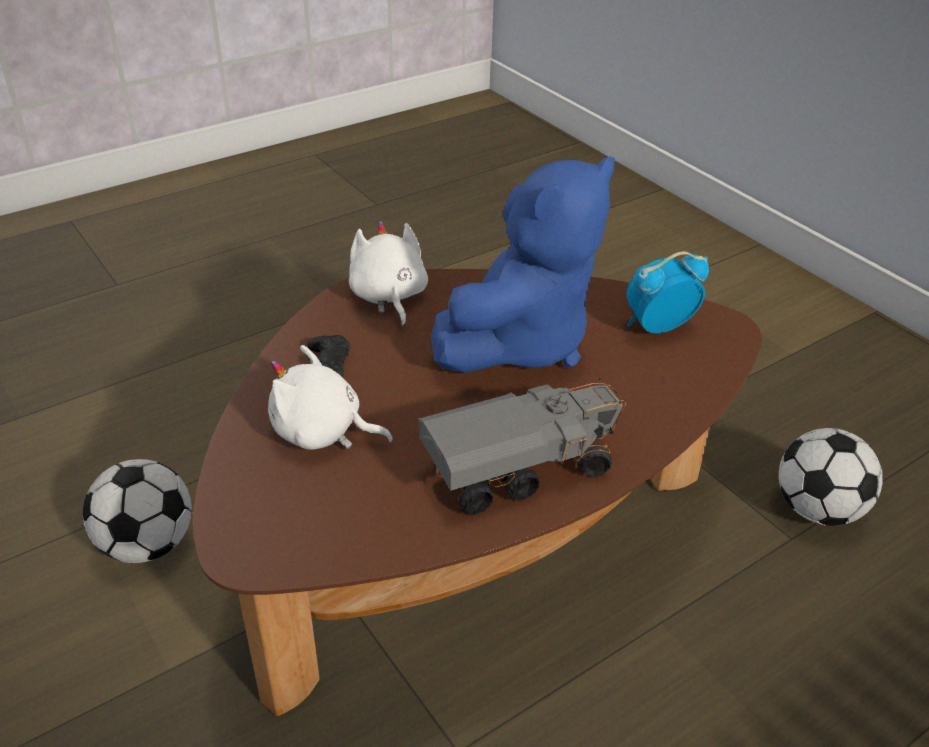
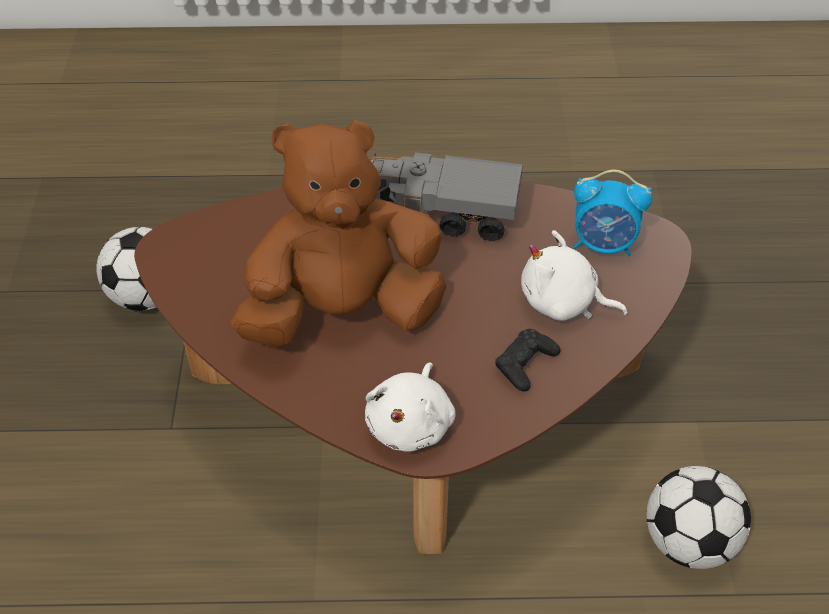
camera: 145 degrees left, 10 degrees up
white plush toy [268,345,393,450] -> white plush toy turned 150 degrees clockwise [521,230,628,321]
blue plush toy [431,156,615,373] -> brown plush toy [231,120,446,347]
alarm clock [626,251,709,333] -> alarm clock moved to [573,170,652,256]

